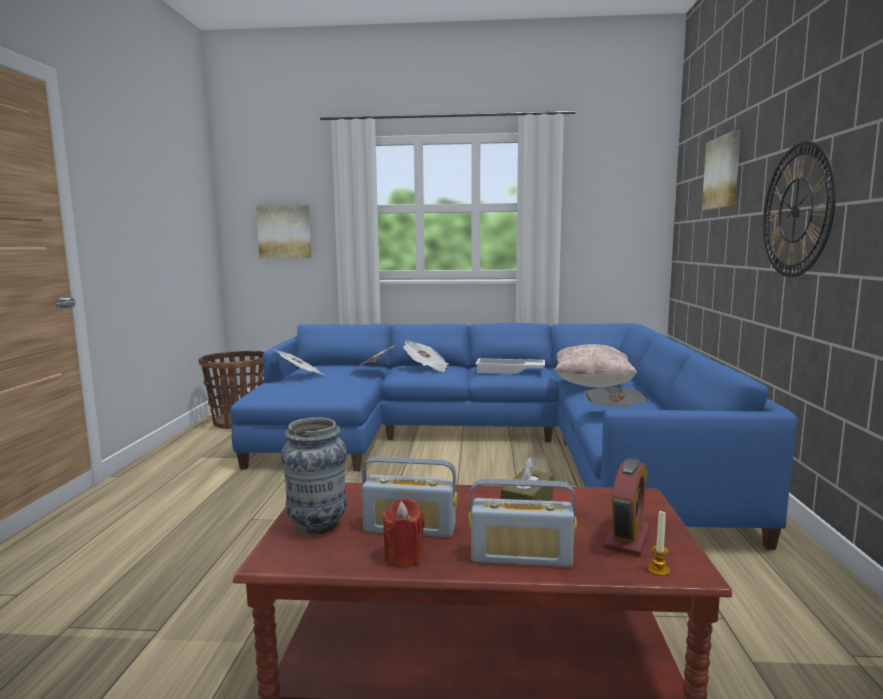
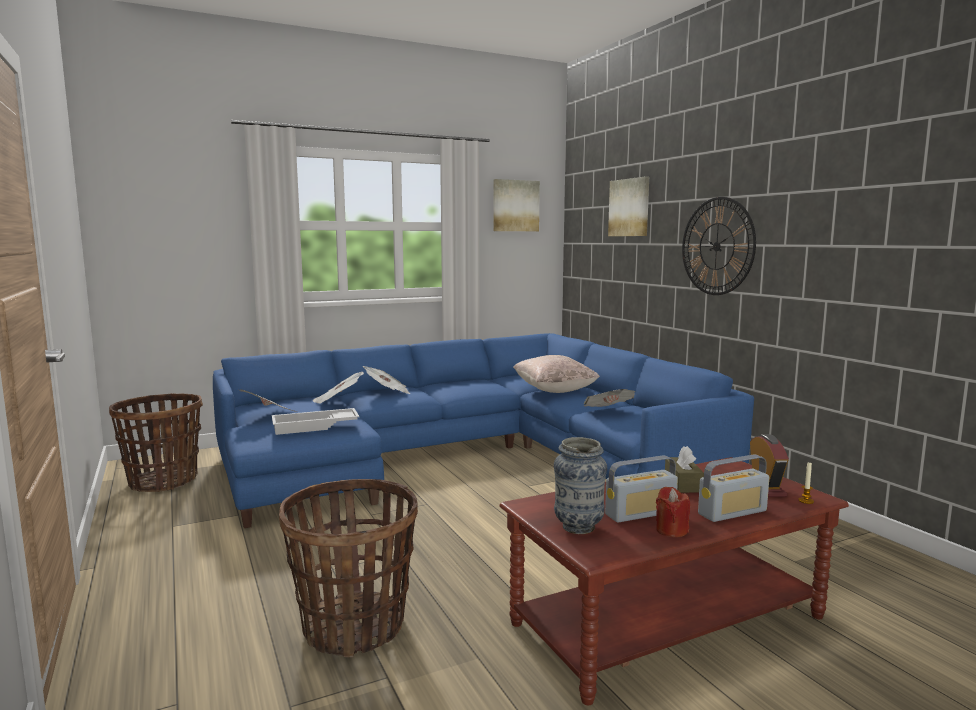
camera: 30 degrees left, 0 degrees up
picture [256,205,311,258] -> picture moved to [493,179,540,231]
white tray [475,358,545,374] -> white tray moved to [272,408,359,435]
none -> basket [279,479,418,657]

